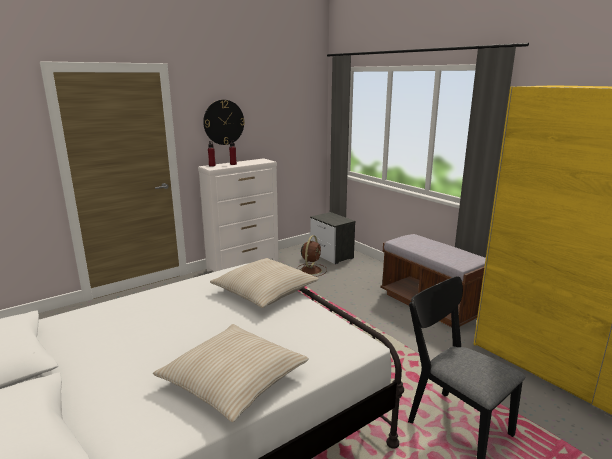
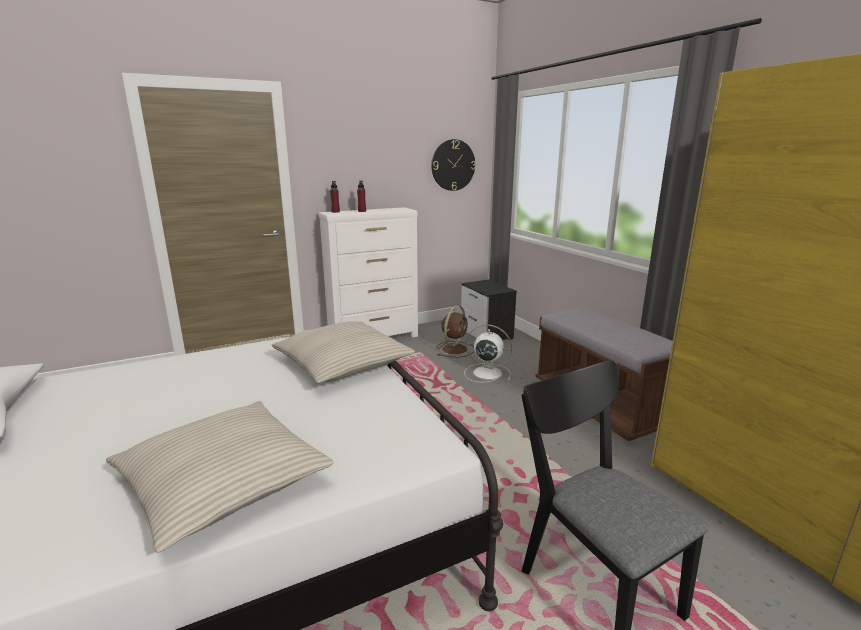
camera: 10 degrees right, 0 degrees up
wall clock [203,100,245,145] -> wall clock moved to [431,139,476,191]
none -> white fan [464,325,512,383]

